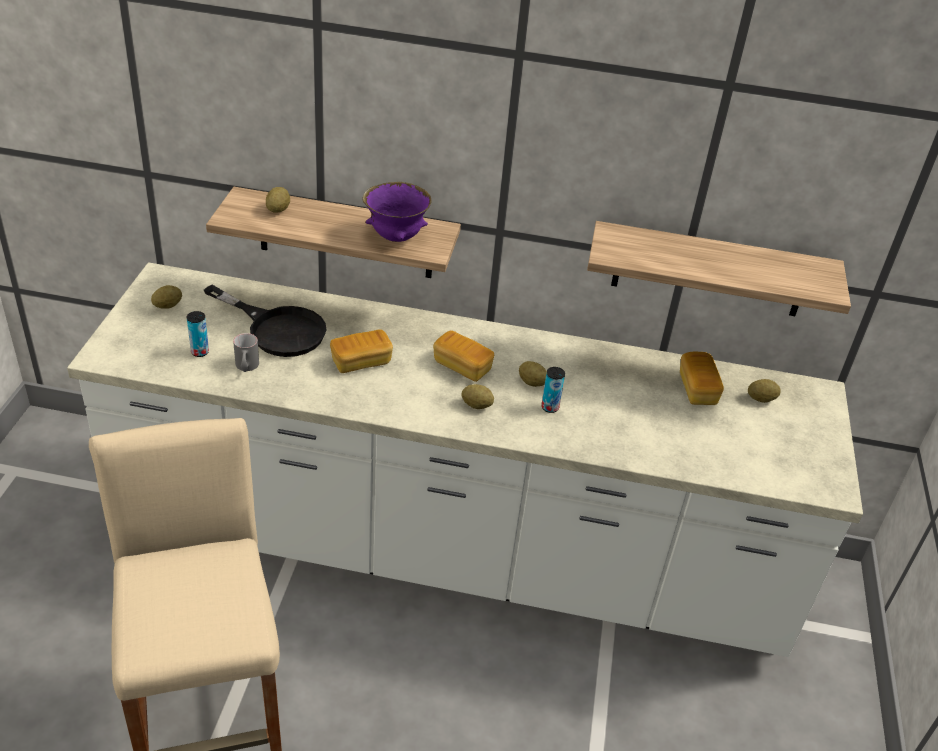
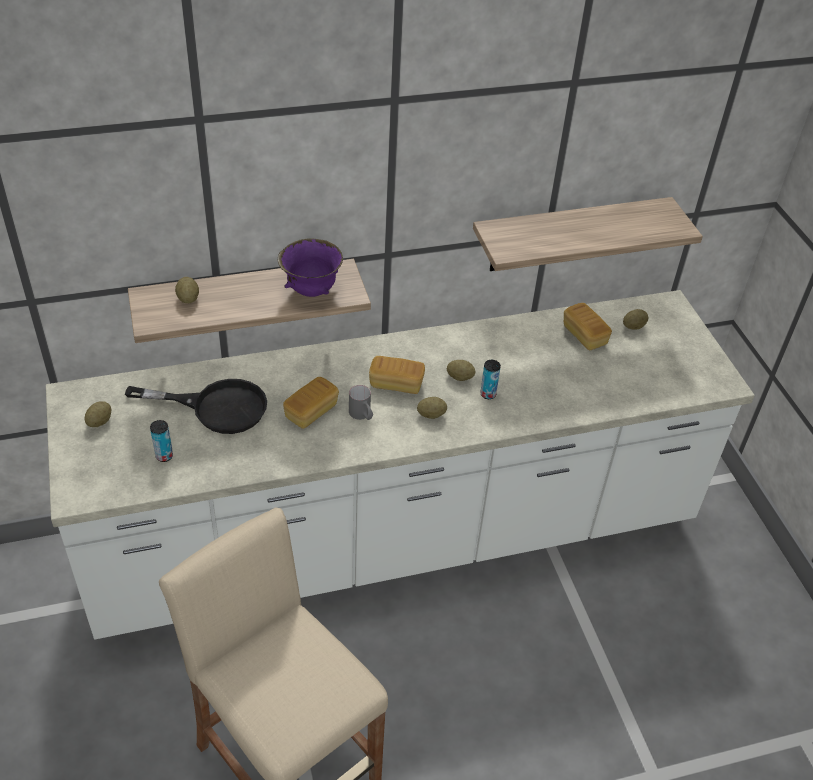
camera: 25 degrees left, 5 degrees up
grey mug [233,333,259,372] -> grey mug moved to [349,385,373,420]

